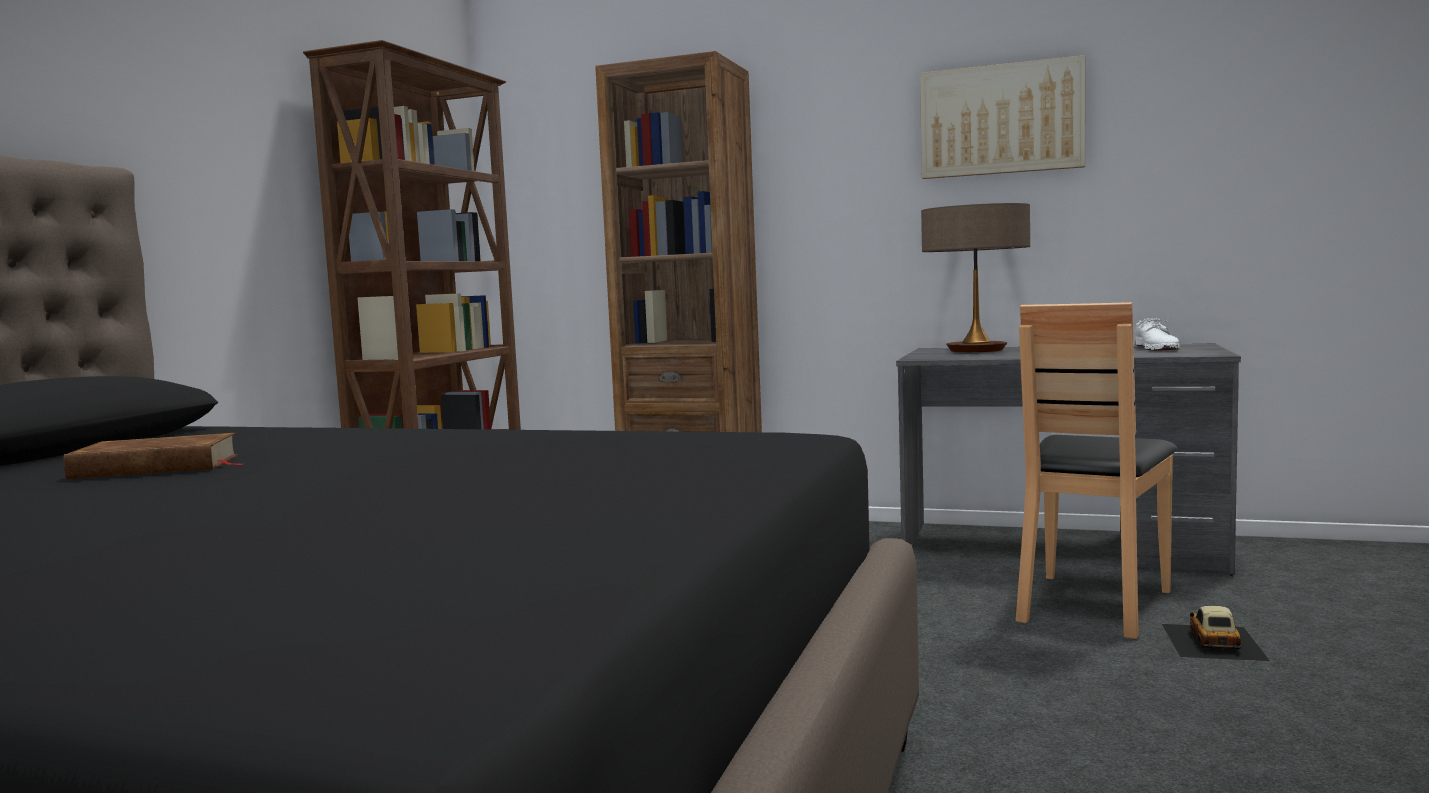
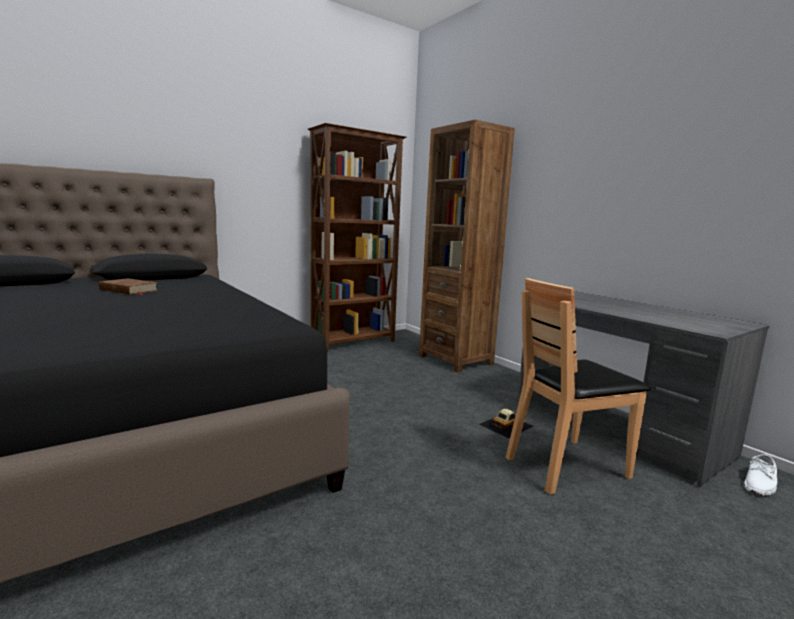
camera: 35 degrees right, 5 degrees up
picture [920,55,1085,179] -> none
table lamp [921,203,1030,352] -> none
white shoe [1135,318,1180,351] -> white shoe moved to [744,454,777,496]
toy car [1162,606,1270,661] -> toy car moved to [479,408,534,438]

